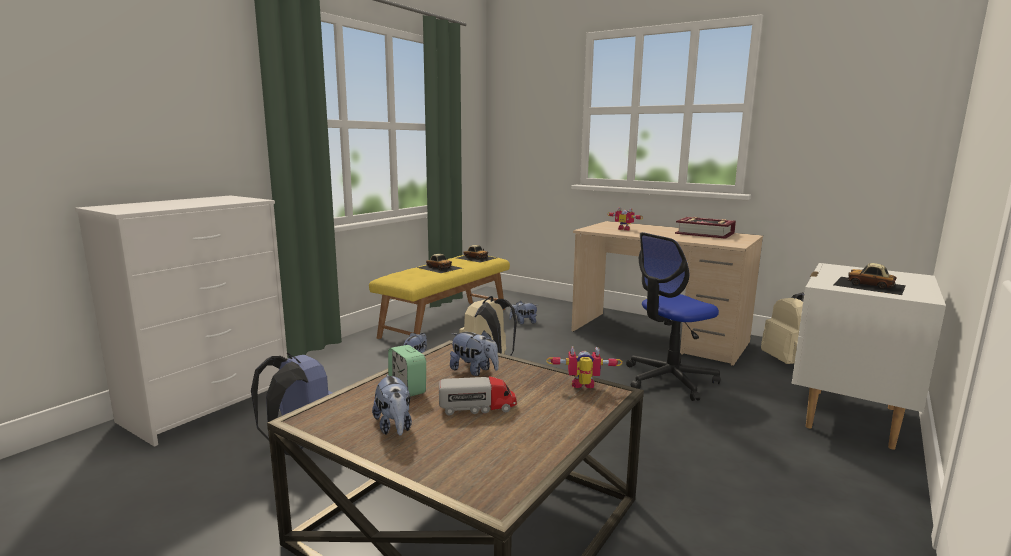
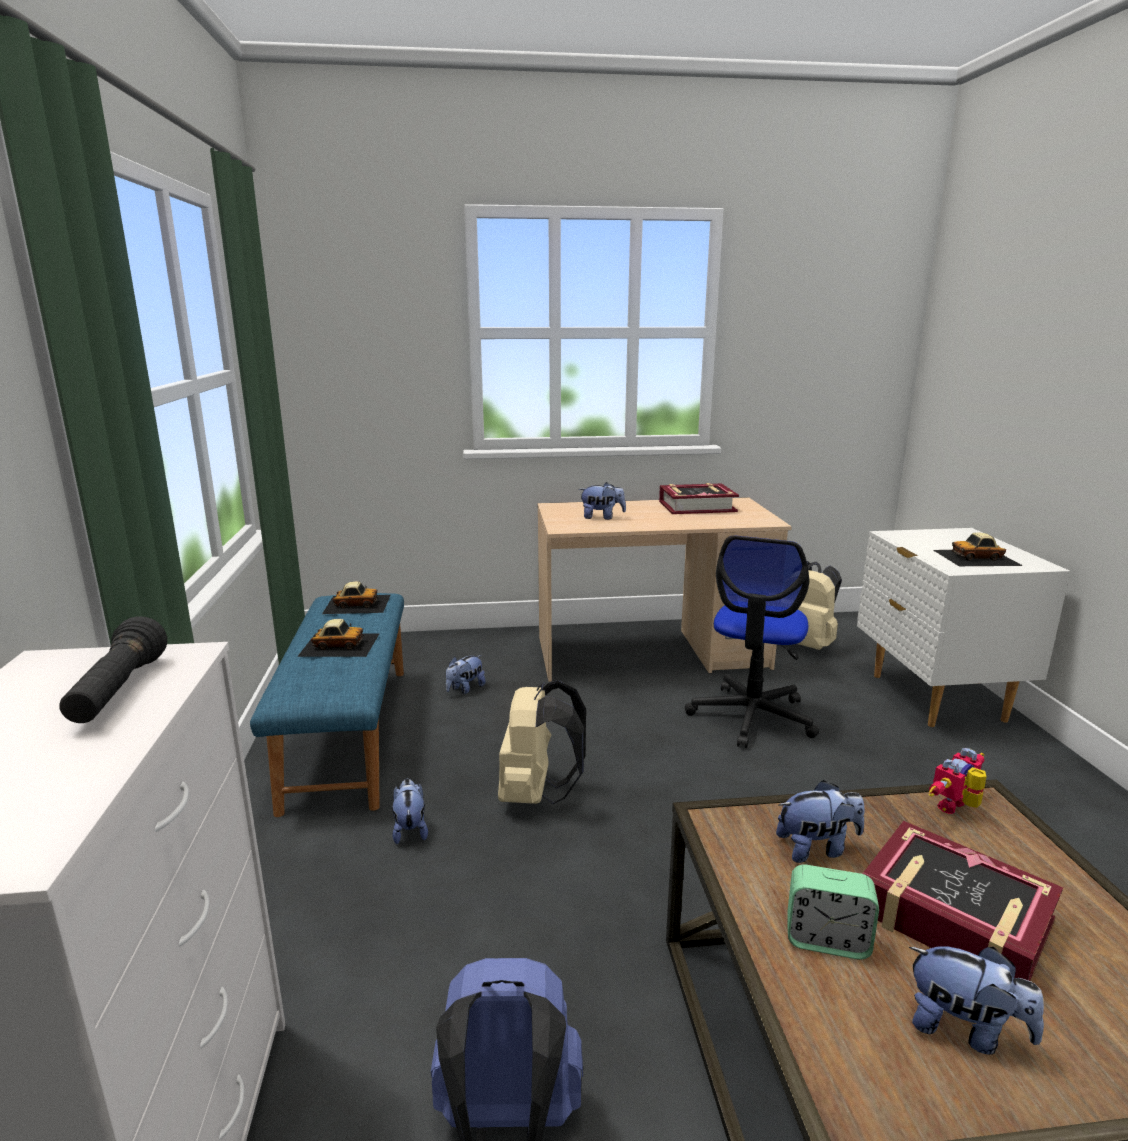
camera: 40 degrees left, 5 degrees up
yellow bench [369,255,510,339] -> blue bench [250,593,404,817]
toy truck [439,376,517,415] -> book [863,821,1063,981]
toy robot [607,207,643,231] -> plush toy [579,482,626,520]
none -> black flashlight [59,616,167,723]

